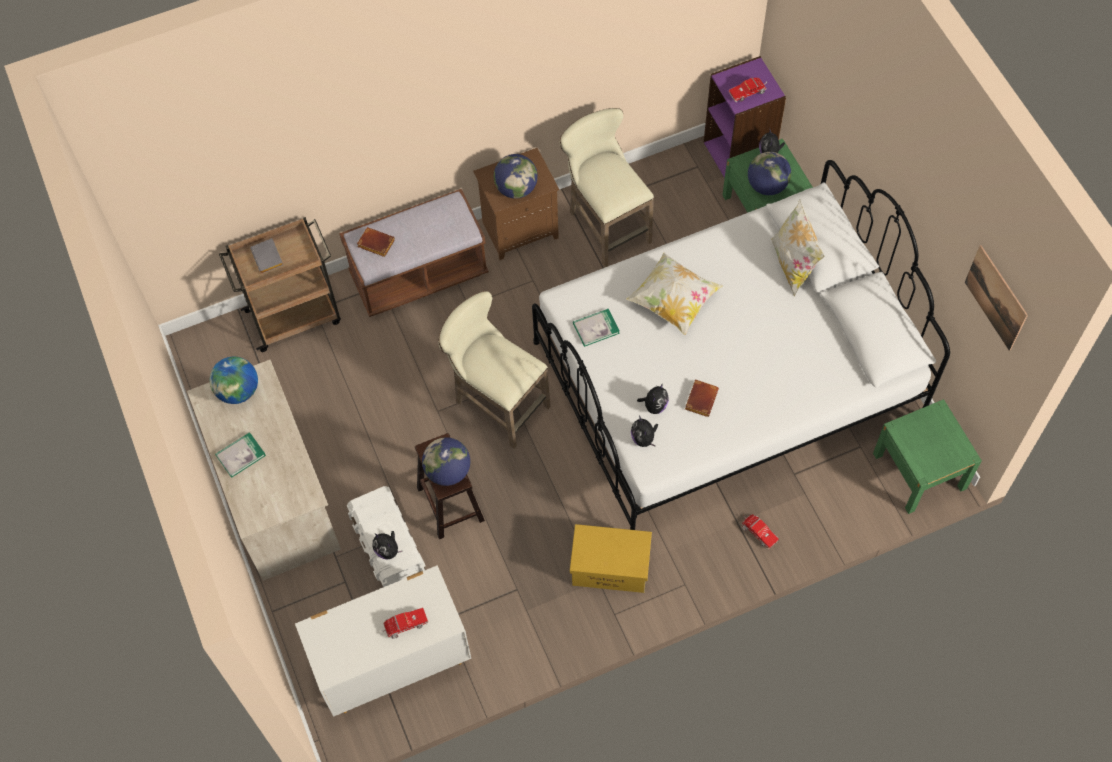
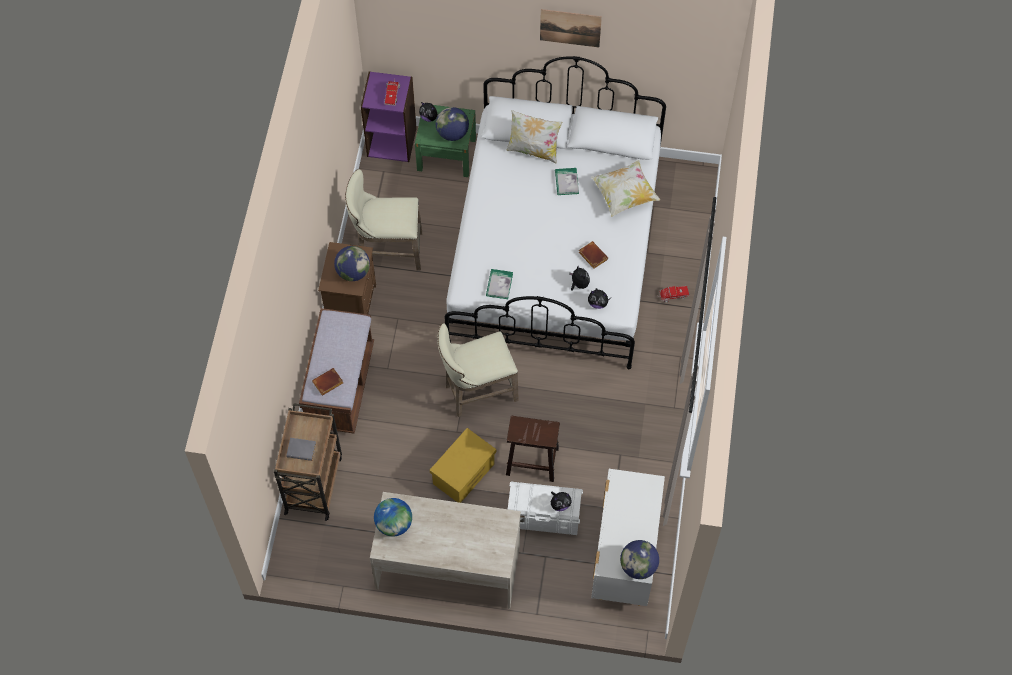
camera: 60 degrees left, 0 degrees up
book [215,432,266,478] -> book moved to [555,168,579,195]
toy truck [381,608,428,639] -> none
globe [422,437,470,486] -> globe moved to [620,540,659,579]
yellow storage box [570,524,652,593] -> yellow storage box moved to [430,428,496,503]
pillow [626,252,723,335] -> pillow moved to [591,160,660,217]
green nightstand [873,399,982,514] -> none
picture [965,245,1028,351] -> picture moved to [540,9,602,47]

